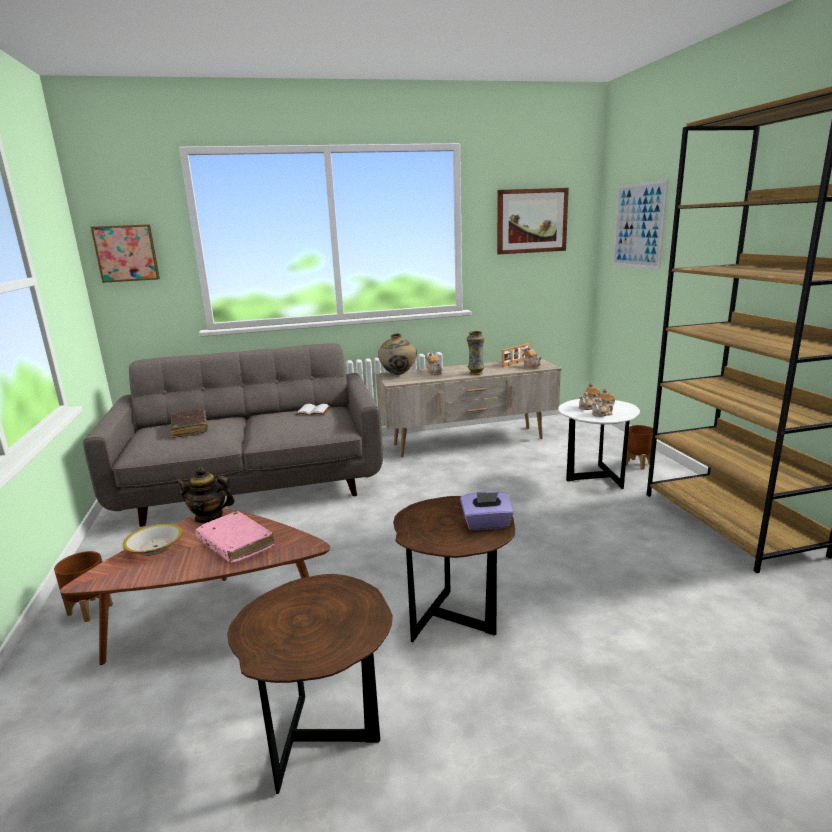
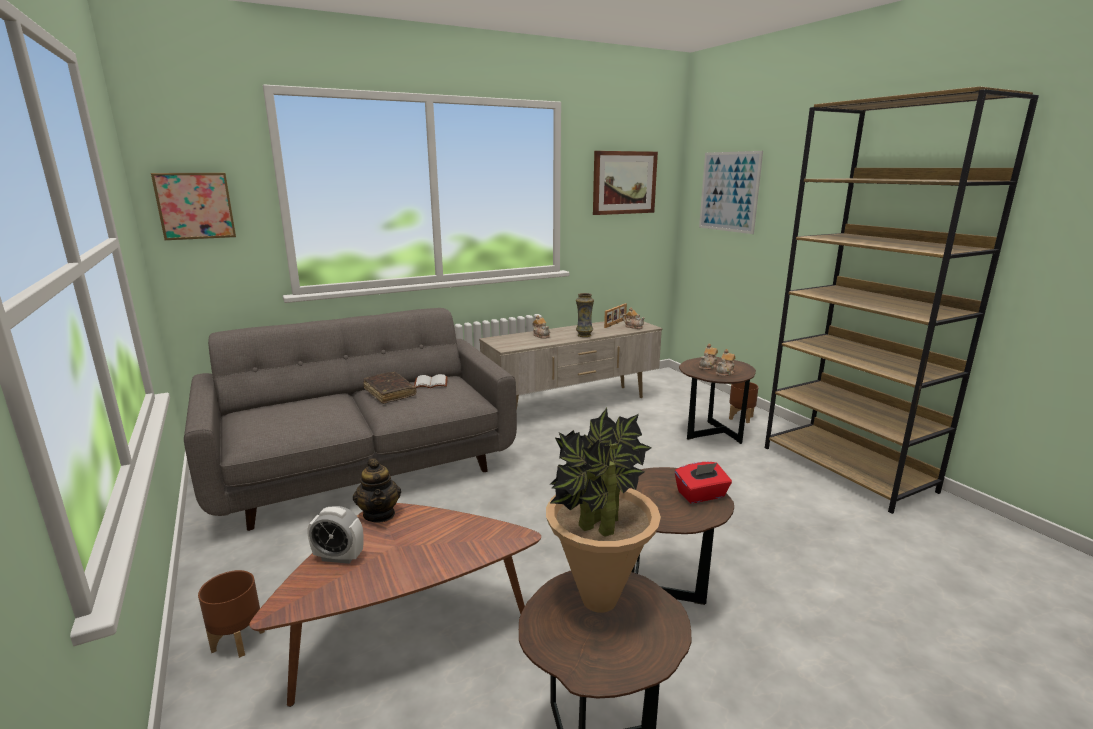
camera: 15 degrees left, 0 degrees up
bowl [123,524,183,556] -> alarm clock [308,506,364,564]
brown book [171,409,208,438] -> brown book moved to [364,372,416,404]
teapot [176,467,235,524] -> teapot turned 105 degrees counterclockwise [353,458,401,523]
pink book [195,511,275,563] -> none
beige vase [378,334,417,375] -> none
purple tissue box [460,491,514,530] -> red tissue box [675,462,732,503]
white side table [558,399,640,489] -> brown side table [679,357,756,444]
none -> potted plant [546,408,661,613]

